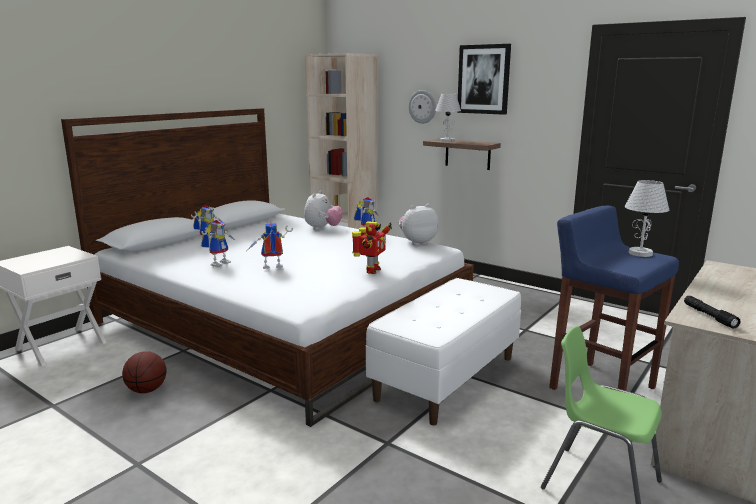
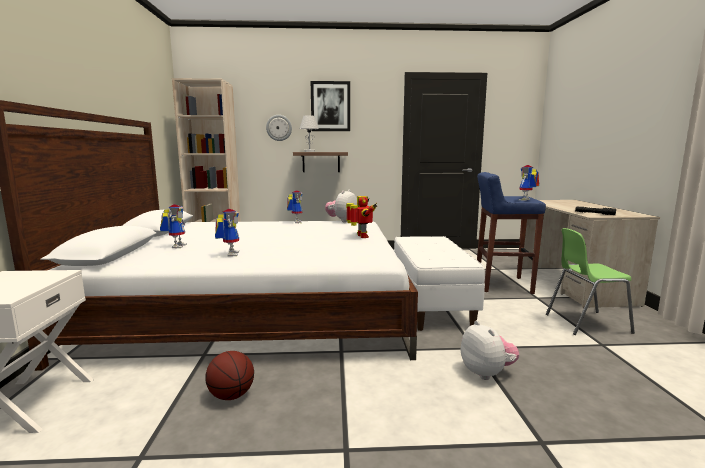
camera: 40 degrees left, 5 degrees down
toy robot [248,223,293,269] -> toy robot moved to [518,165,539,201]
plush toy [304,191,343,230] -> plush toy moved to [461,320,519,380]
white table lamp [625,180,669,257] -> none

